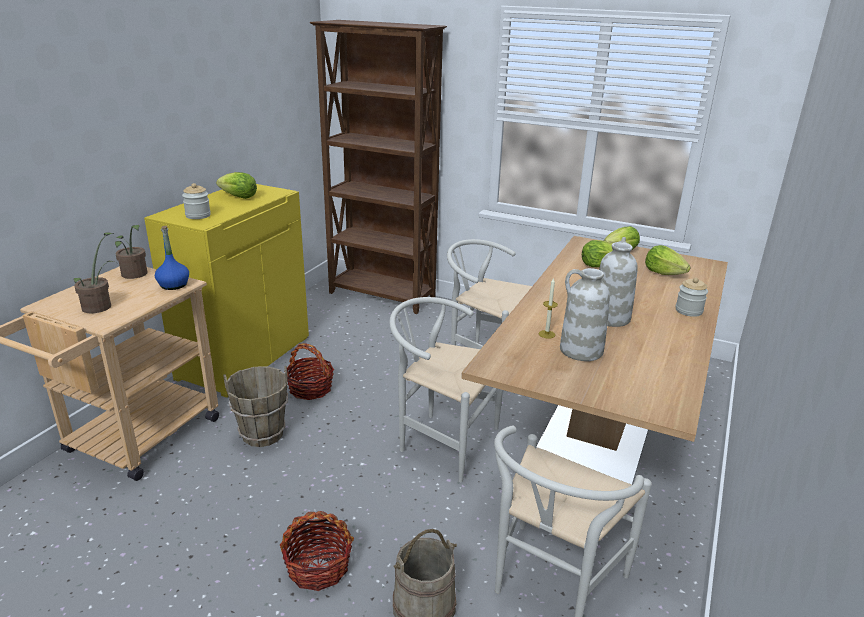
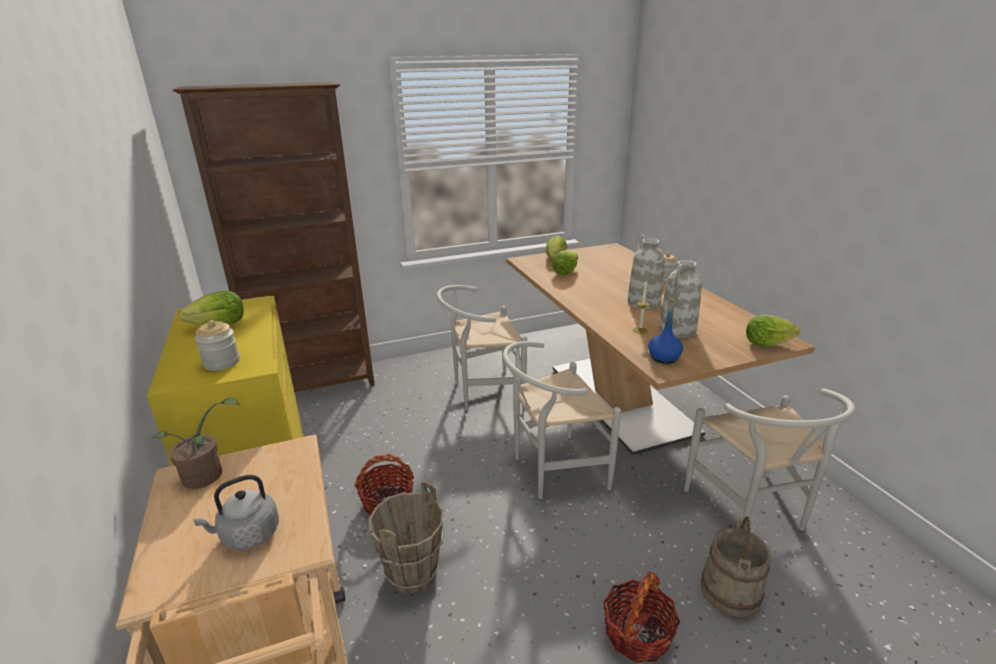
camera: 45 degrees left, 0 degrees up
potted plant [74,232,114,314] -> grey kettle [193,475,279,550]
blue bottle [155,226,189,290] -> blue bottle moved to [648,298,683,364]
lettuce [645,245,690,275] -> lettuce moved to [746,315,800,346]

